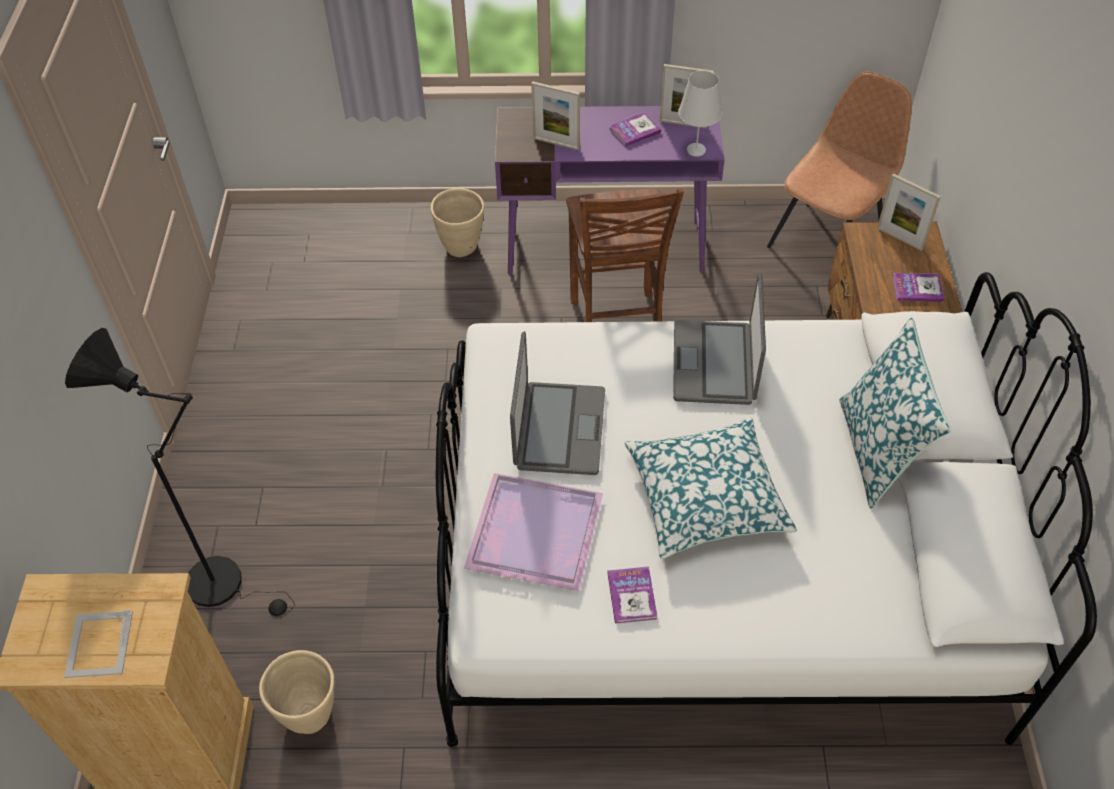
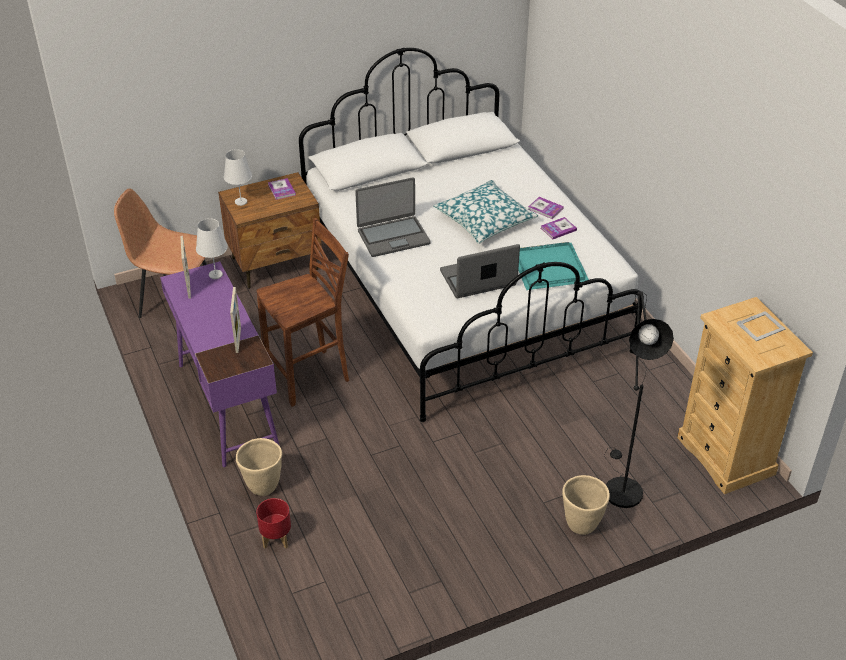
camera: 115 degrees left, 10 degrees down
beige planter [259,650,335,734] -> beige planter moved to [562,475,610,535]
purple tray [464,473,603,591] -> turquoise tray [518,242,589,290]
book [609,112,661,147] -> book moved to [528,197,564,219]
pillow [839,318,952,509] -> none
picture frame [877,174,941,251] -> white table lamp [224,149,252,206]
none -> red planter [256,498,291,548]

